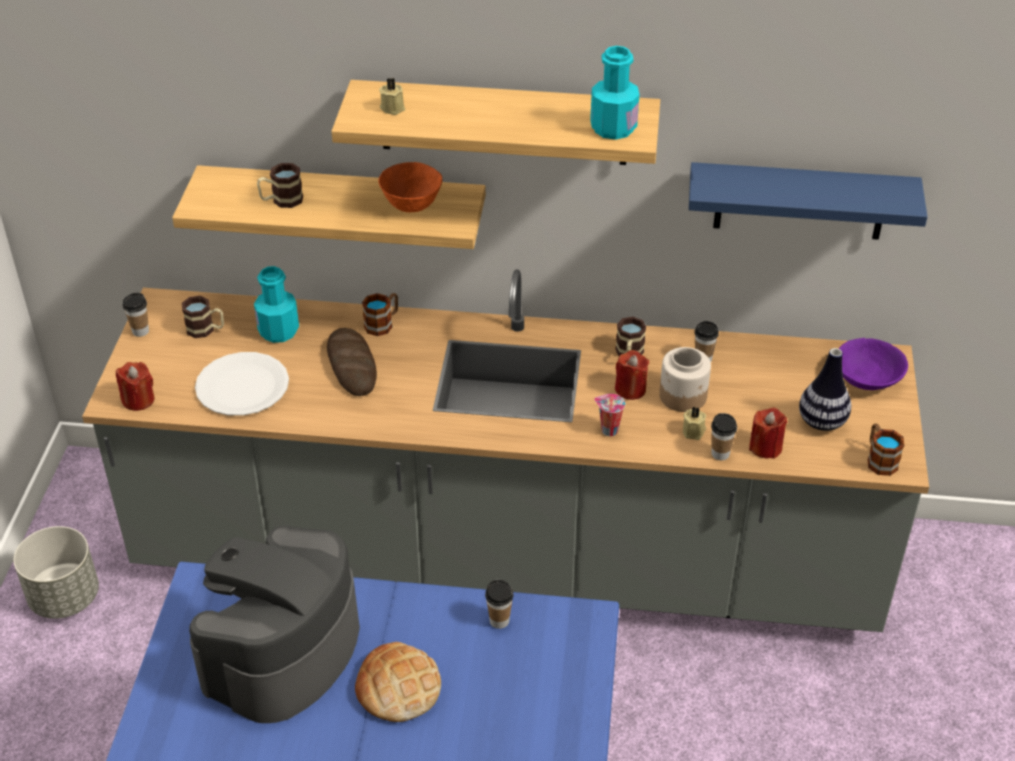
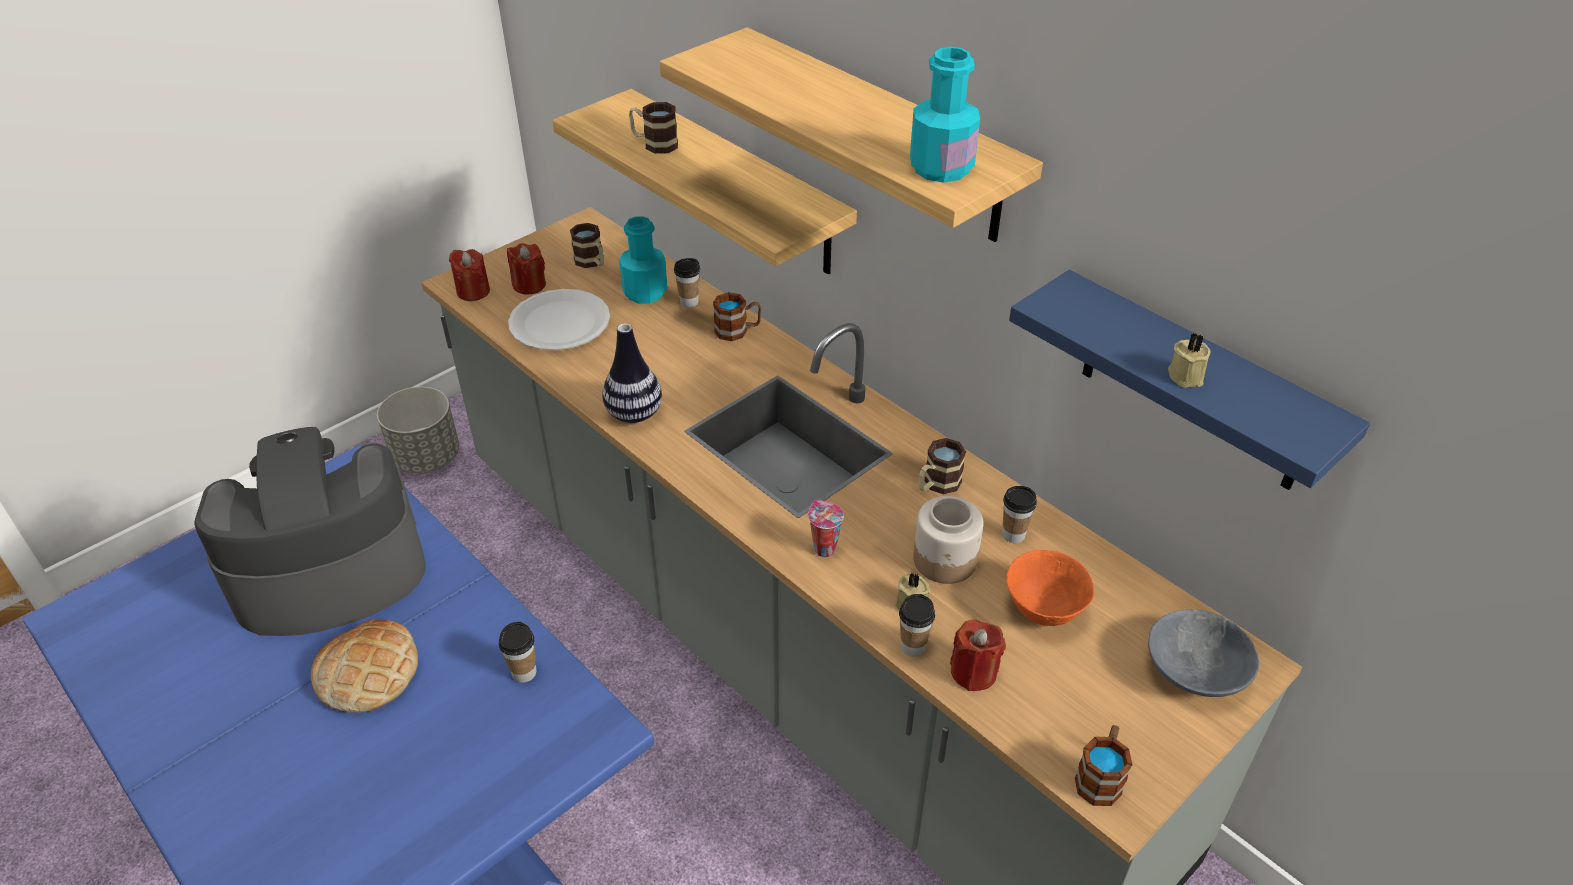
camera: 40 degrees right, 0 degrees up
cup [123,293,149,337] -> cup moved to [674,258,700,307]
bread [327,328,377,396] -> none
orange bowl [378,162,443,212] -> orange bowl moved to [1006,550,1095,626]
beige candle [379,78,405,115] -> beige candle moved to [1168,333,1210,388]
red candle [615,350,649,400] -> red candle moved to [507,243,546,294]
vase [799,348,851,431] -> vase moved to [602,323,662,423]
purple bowl [839,338,908,390] -> grey bowl [1148,609,1259,697]

